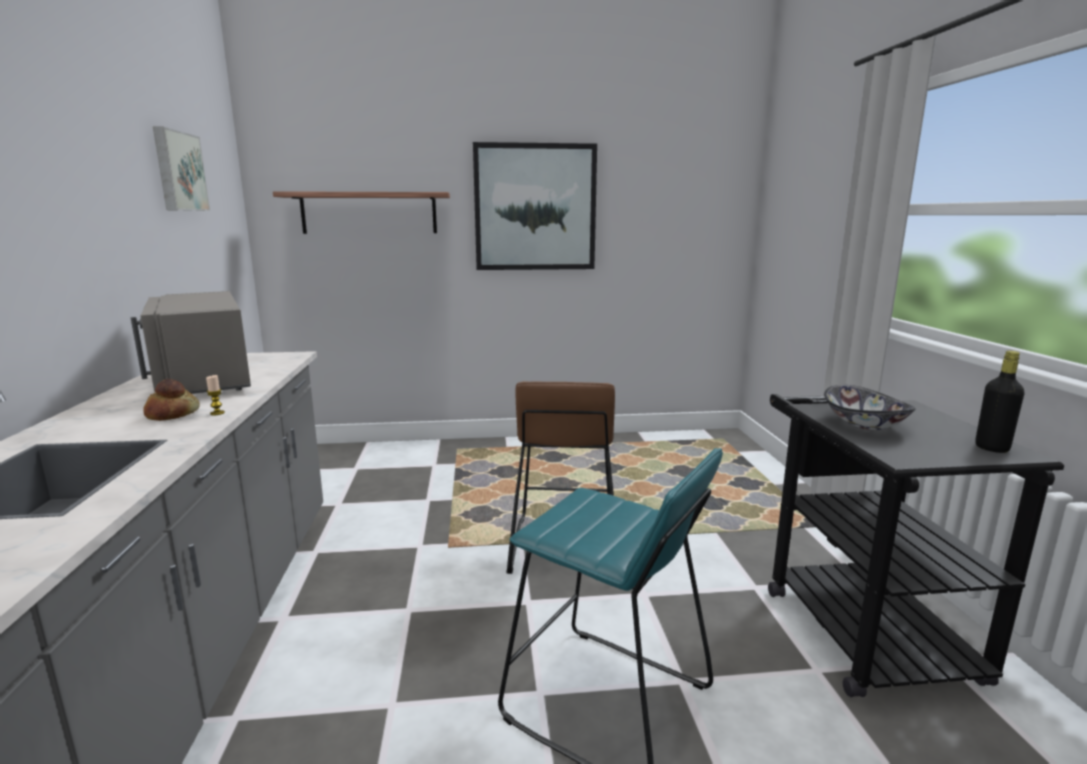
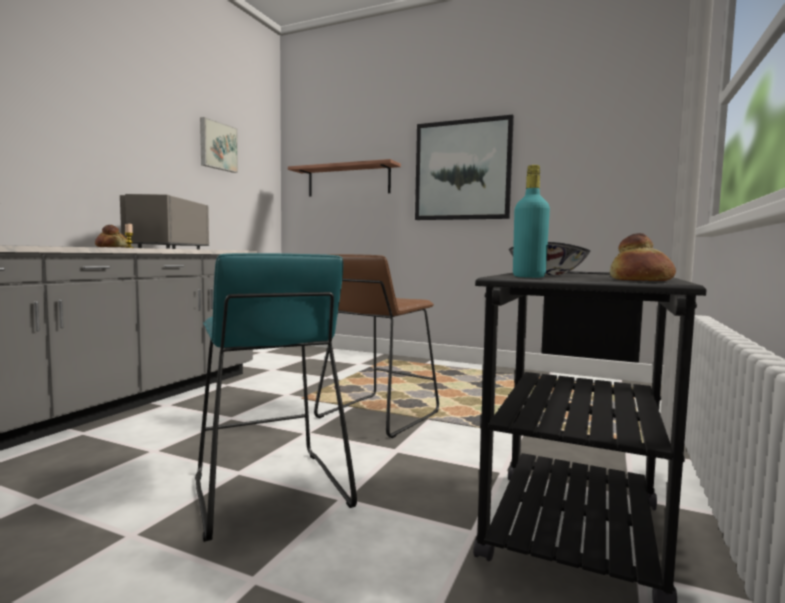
camera: 30 degrees right, 10 degrees down
black bottle [975,351,1025,453] -> bread [610,233,676,281]
none -> turquoise bottle [513,165,550,278]

